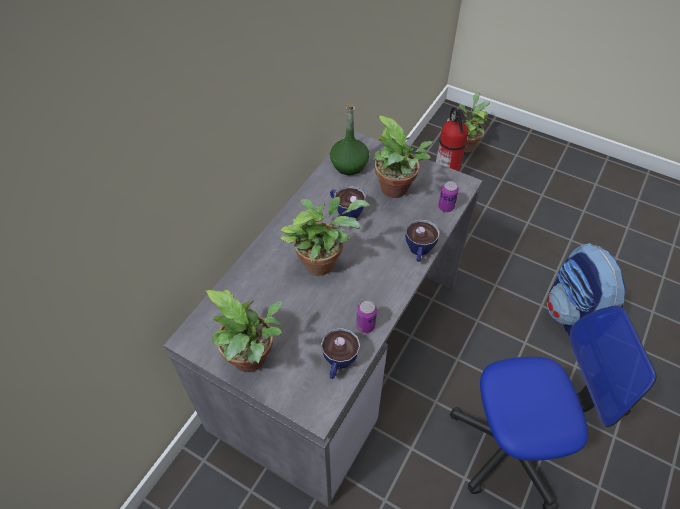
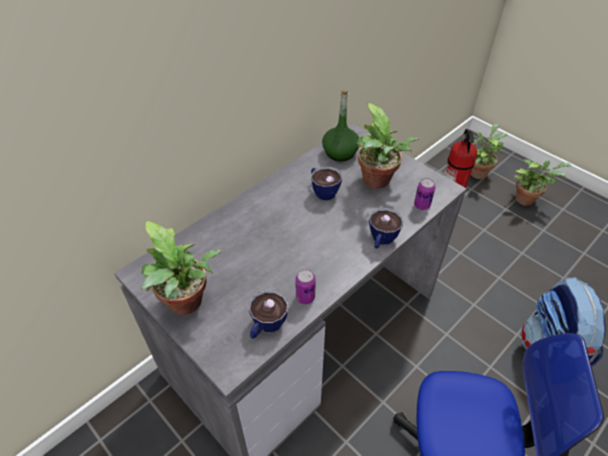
camera: 15 degrees right, 5 degrees down
potted plant [280,197,370,276] -> potted plant moved to [514,159,571,206]

